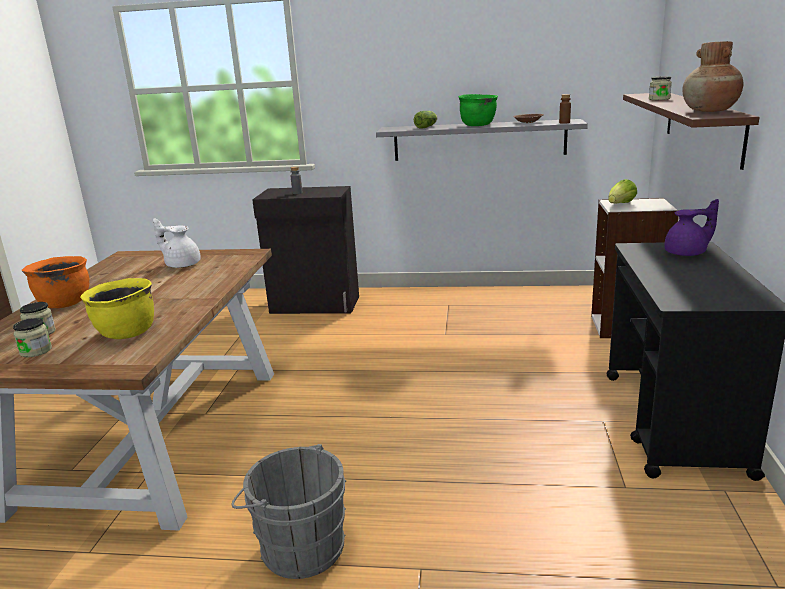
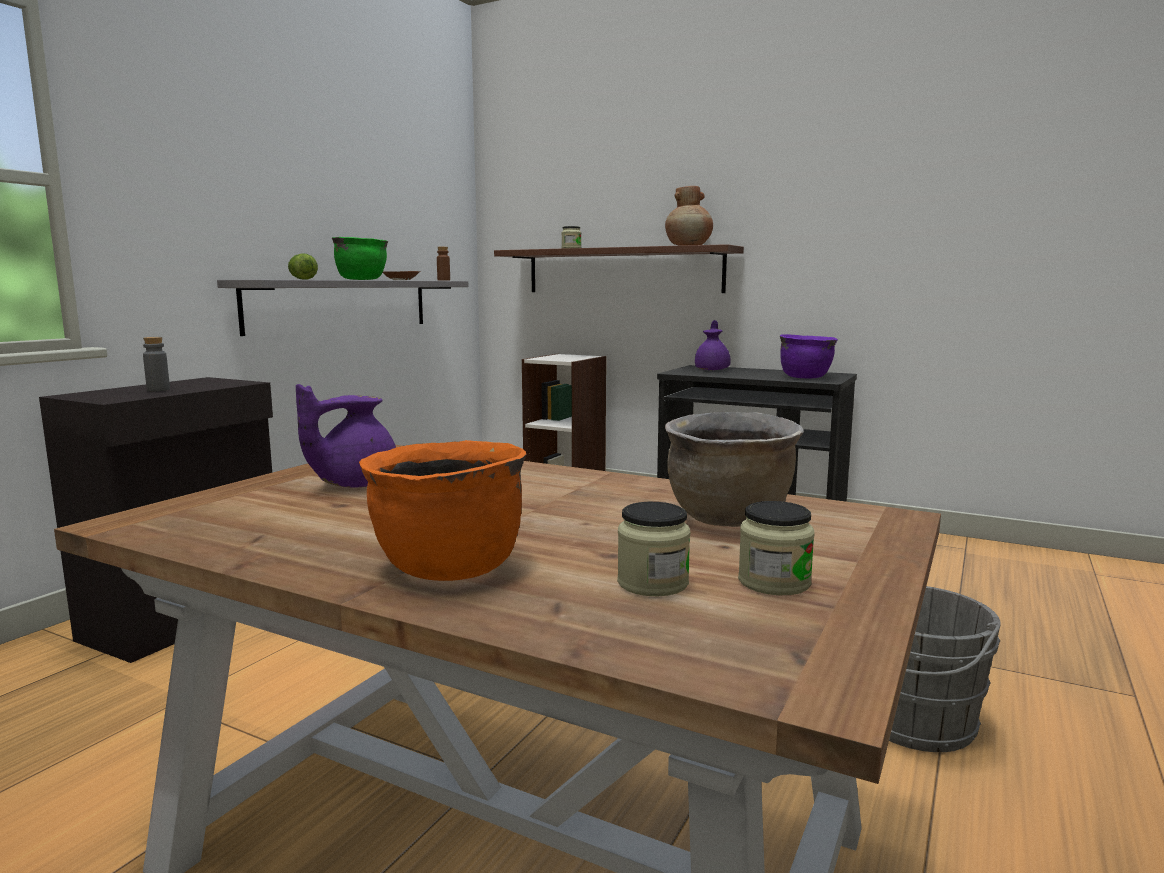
camera: 70 degrees left, 10 degrees down
yellow cooking pot [80,278,154,339] -> brown cooking pot [665,412,804,527]
white teapot [153,218,201,268] -> purple teapot [296,384,396,488]
lettuce [608,179,637,203] -> none
none -> purple cooking pot [780,334,838,378]

